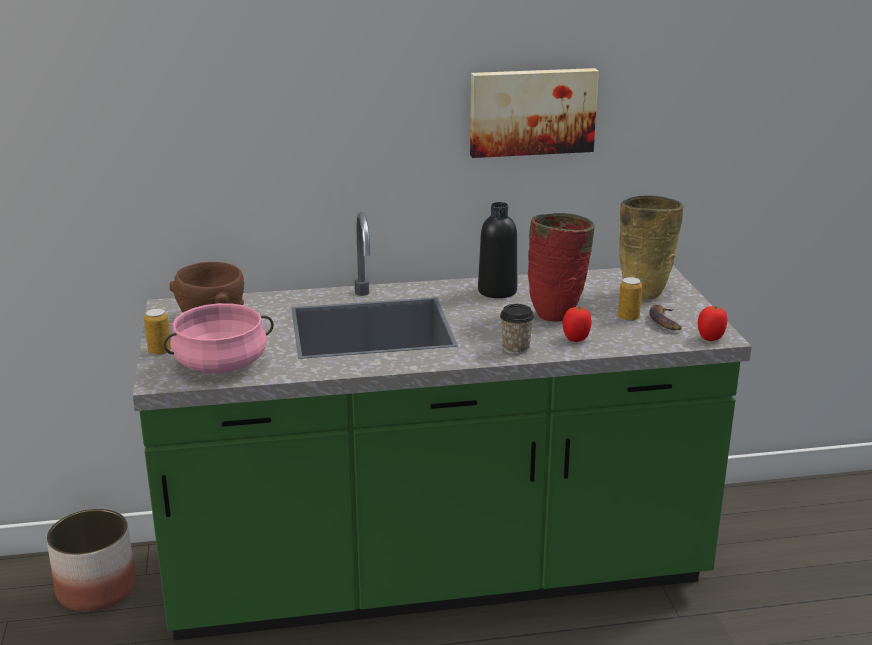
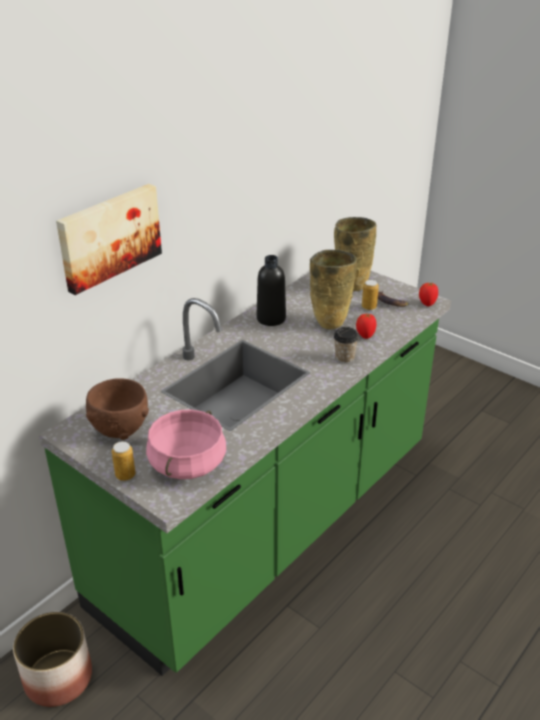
camera: 40 degrees left, 10 degrees up
picture [470,68,599,158] -> picture moved to [56,184,162,295]
red vase [528,213,595,321] -> beige vase [310,250,357,329]

